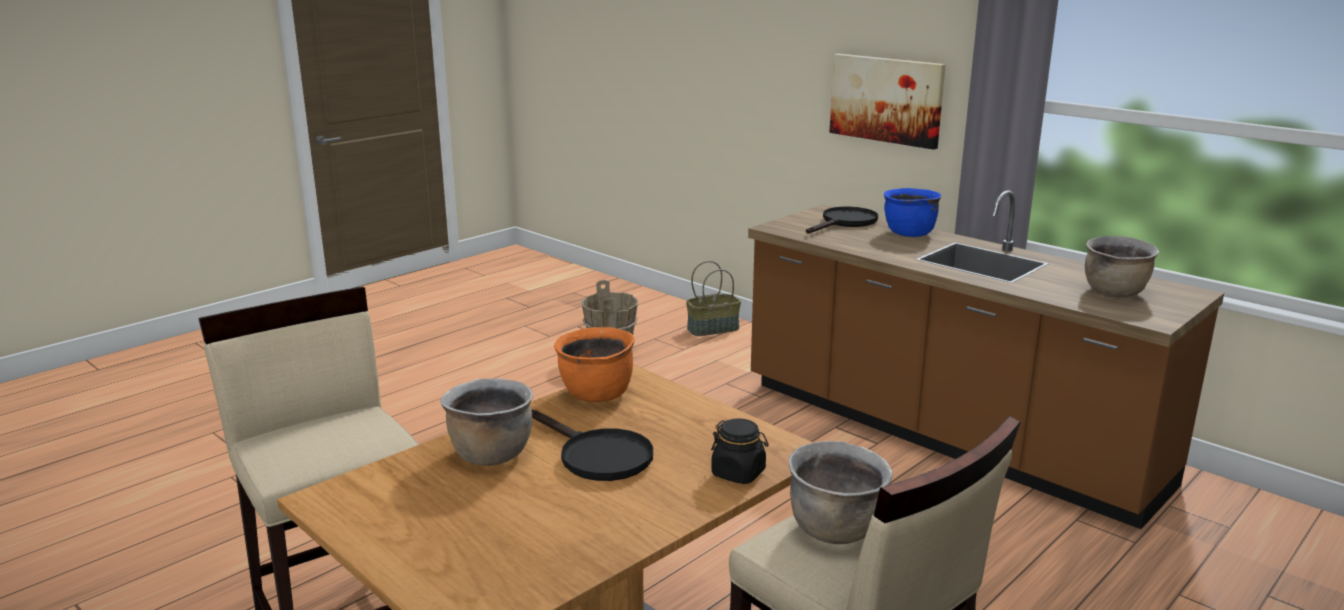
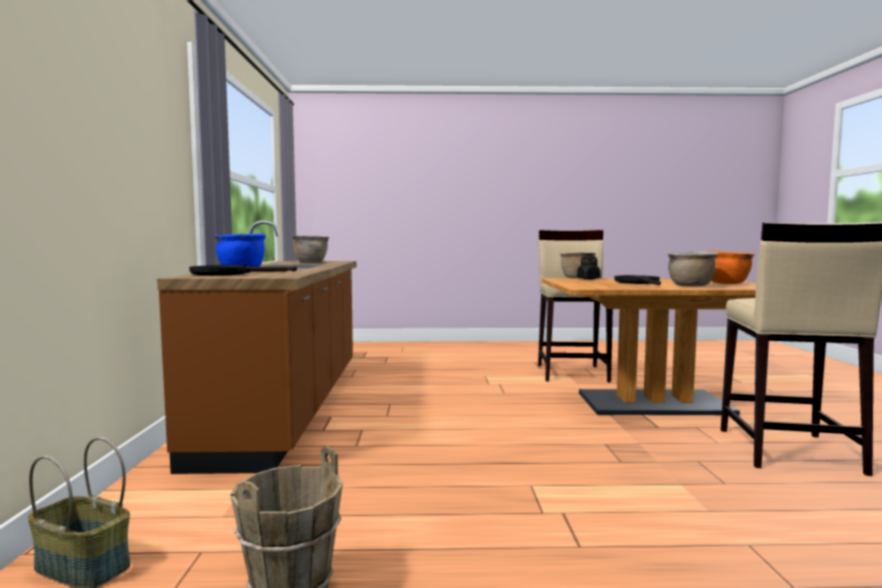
camera: 135 degrees left, 15 degrees down
orange cooking pot [554,327,635,402] -> orange cooking pot moved to [707,251,754,284]
picture [829,54,946,150] -> none

